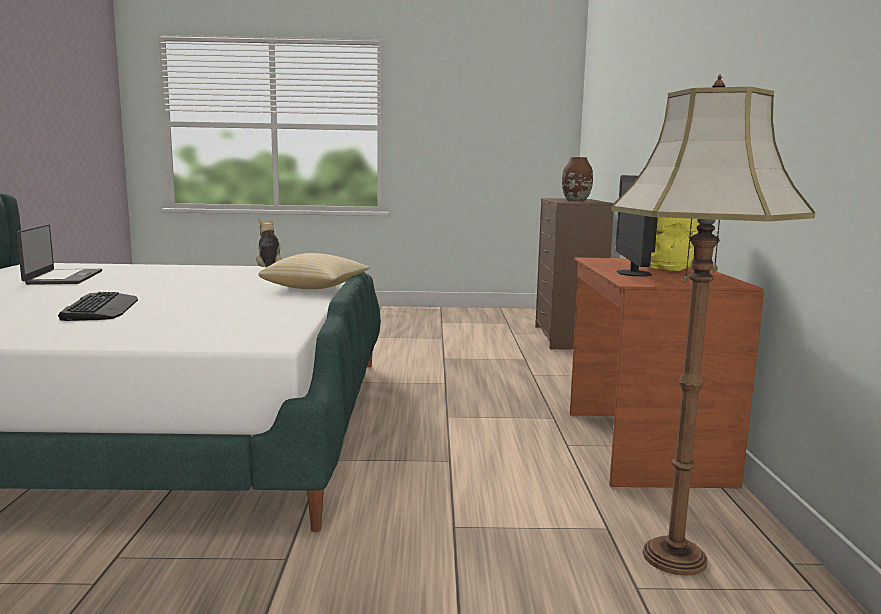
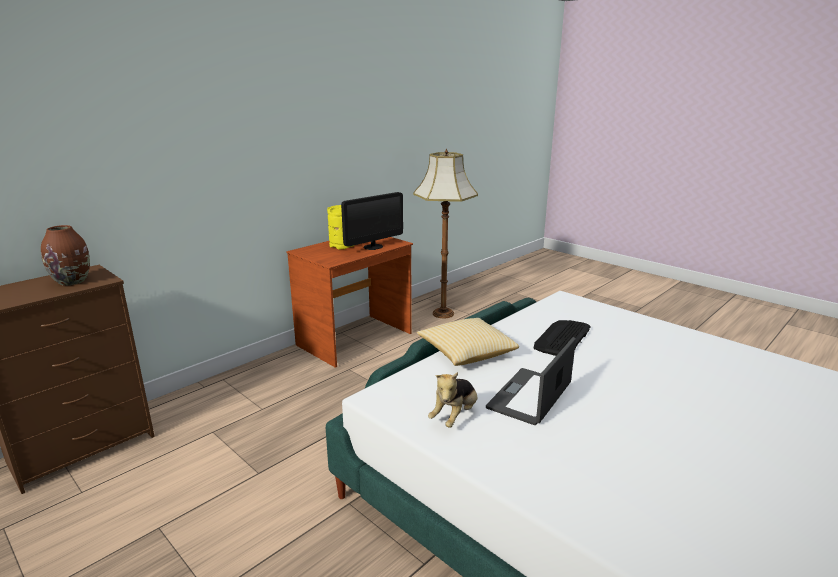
camera: 135 degrees left, 10 degrees up
laptop [16,224,102,285] -> laptop moved to [486,337,576,425]
keyboard [58,292,138,321] -> keyboard moved to [534,320,591,356]

